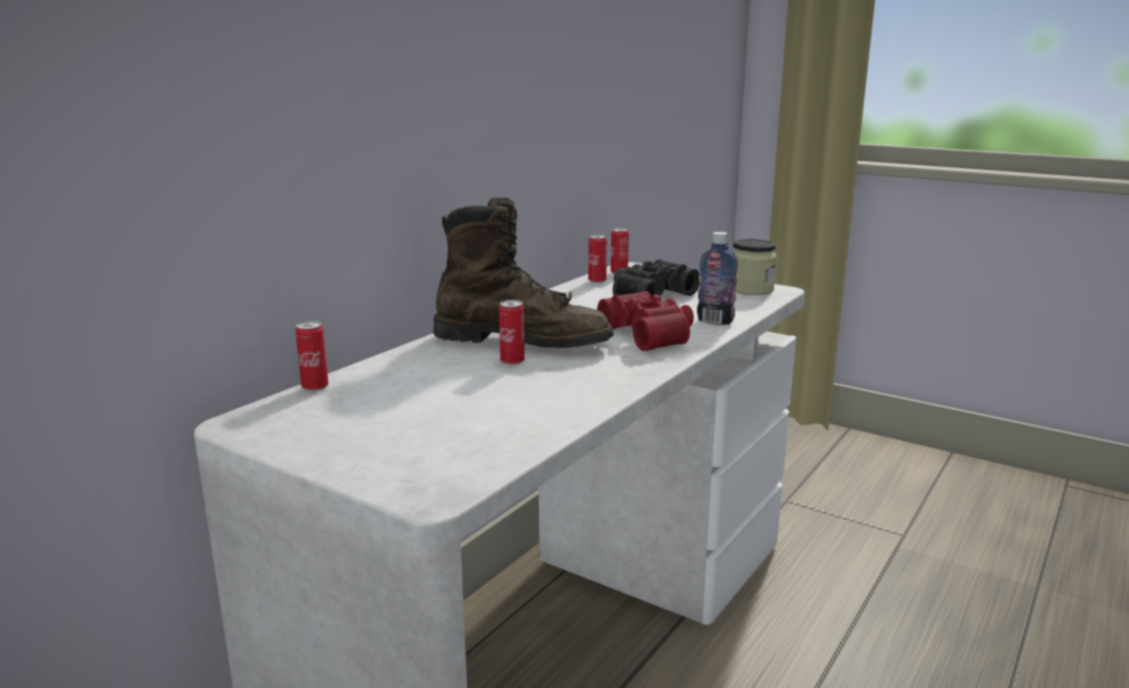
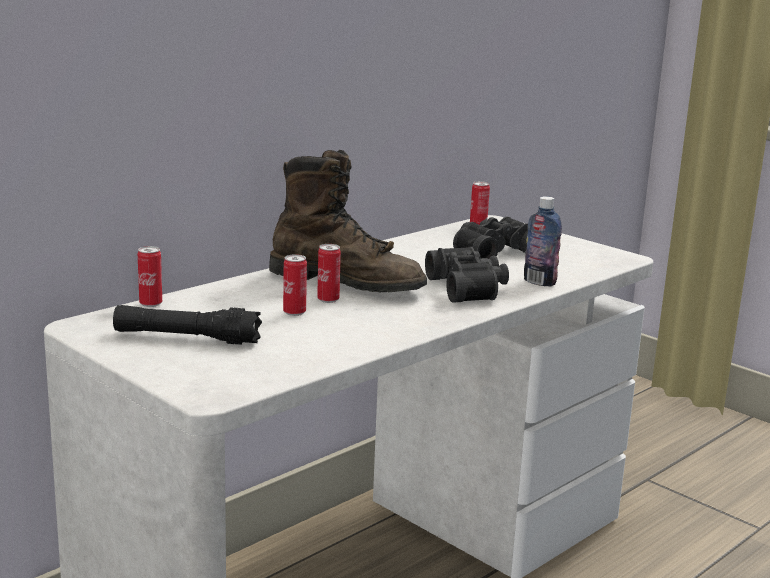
camera: 10 degrees right, 0 degrees up
can [588,234,607,283] -> can moved to [283,254,307,316]
red binoculars [597,291,694,351] -> black binoculars [425,247,509,303]
jar [733,239,777,295] -> none
none -> black flashlight [113,305,262,345]

